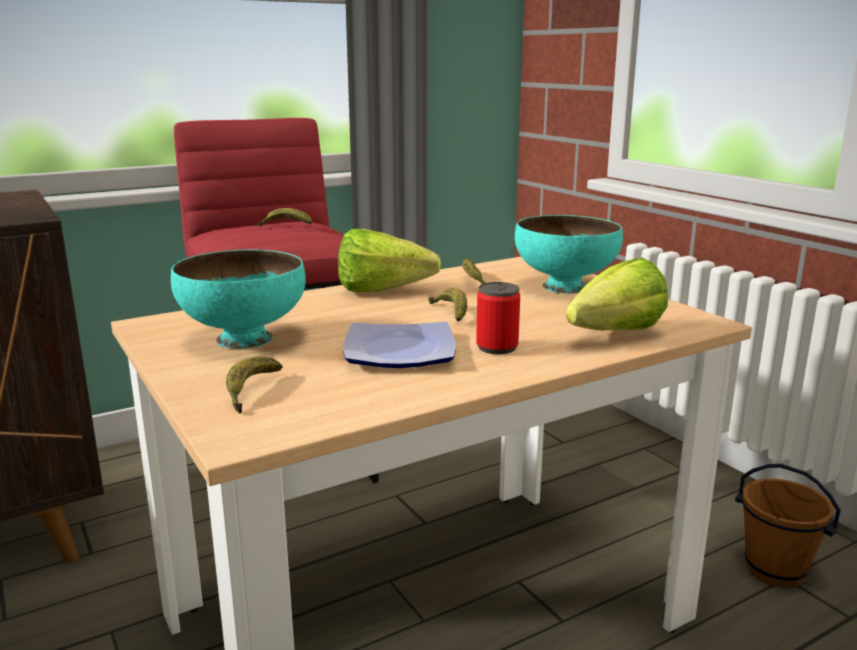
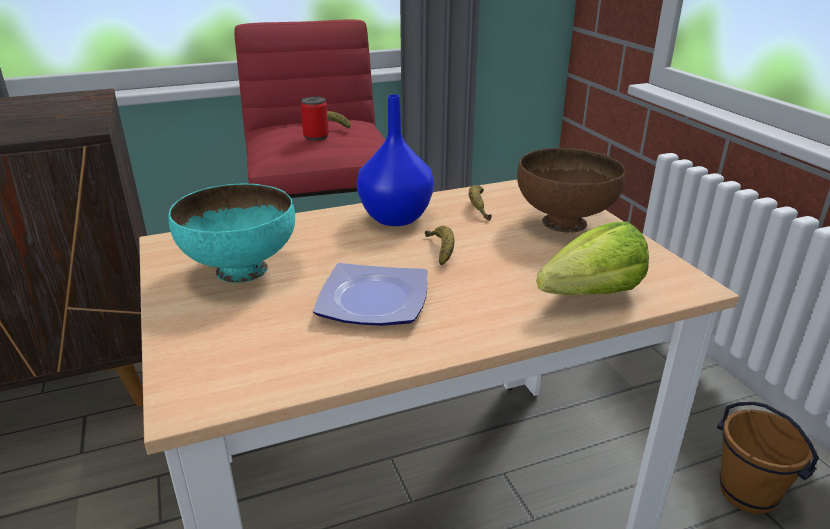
camera: 10 degrees right, 10 degrees up
banana [226,357,283,414] -> none
lettuce [338,229,441,292] -> blue vase [357,94,434,226]
can [476,282,520,354] -> can moved to [301,96,329,141]
turquoise bowl [515,215,623,294] -> brown bowl [517,148,625,233]

